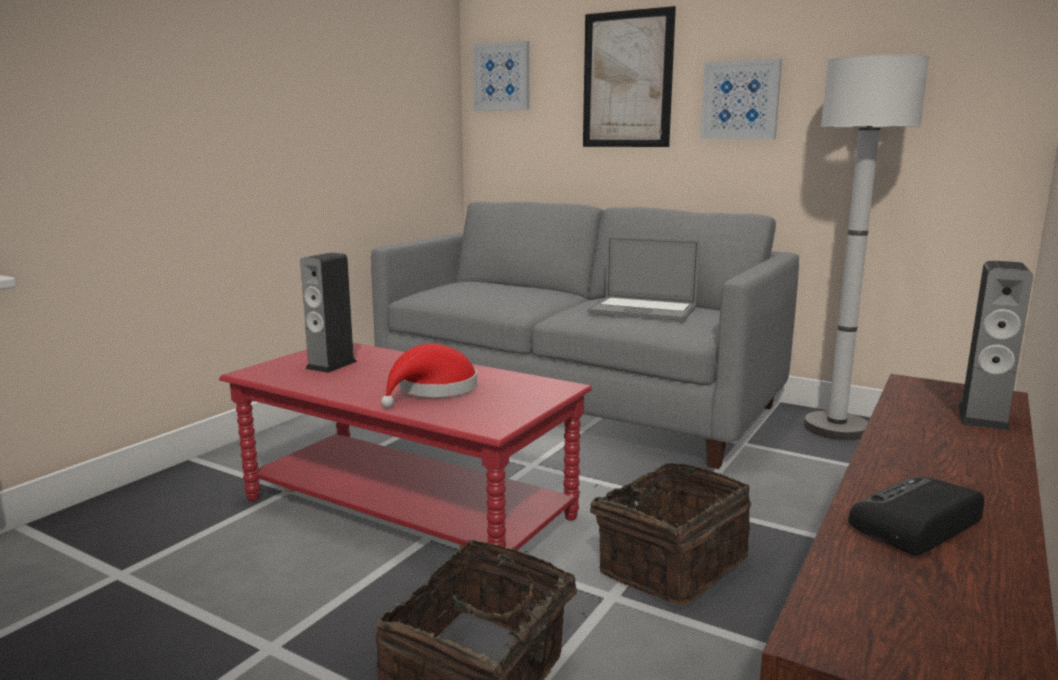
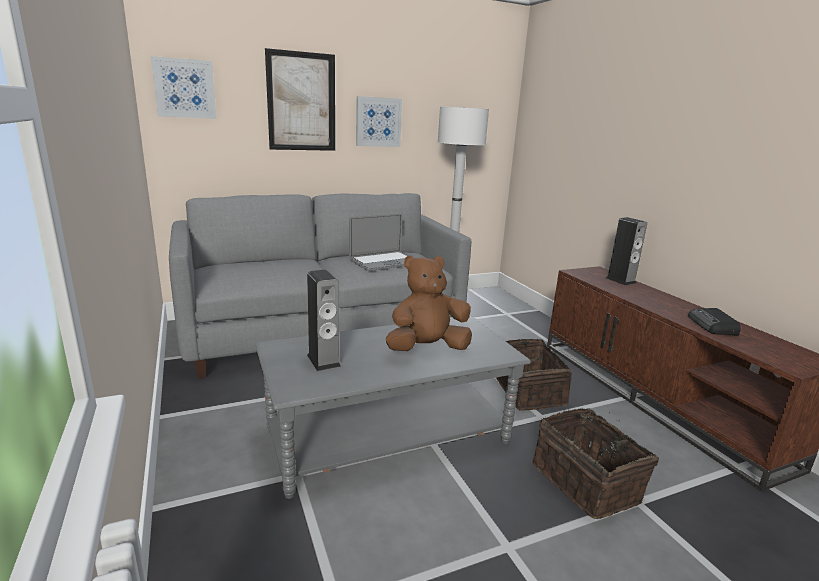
camera: 55 degrees left, 5 degrees up
red coffee table [219,343,592,550] -> grey coffee table [255,315,531,499]
red hat [381,344,477,408] -> brown plush toy [386,255,472,351]

